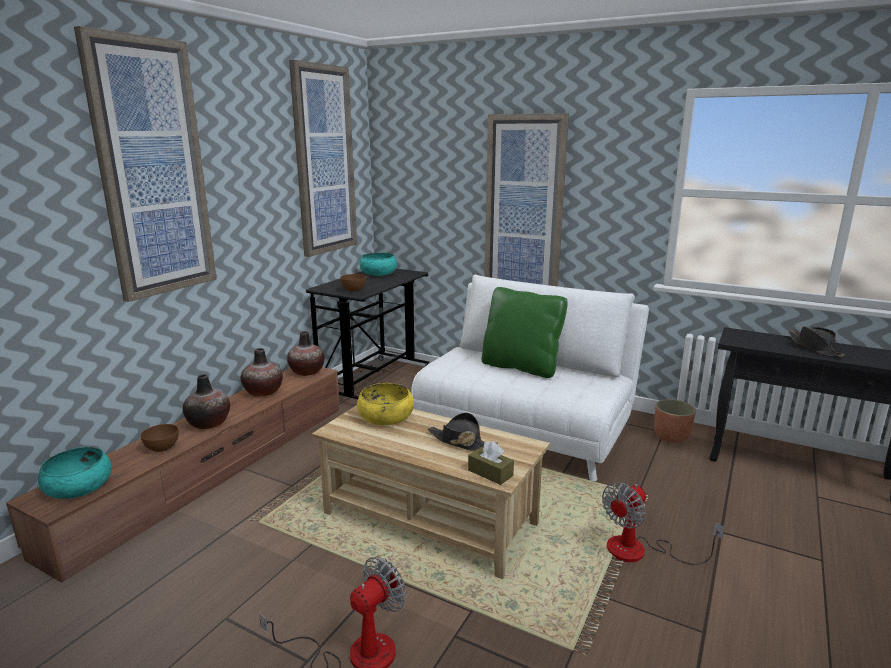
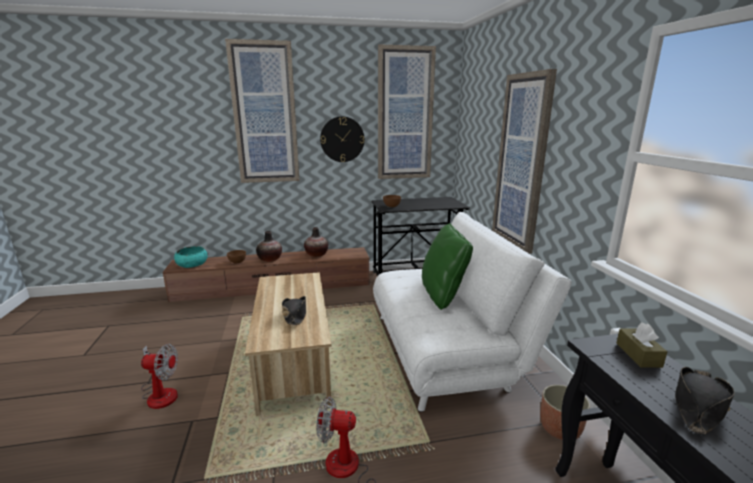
camera: 50 degrees right, 0 degrees up
vase [287,331,324,376] -> none
yellow bowl [357,383,414,425] -> none
turquoise bowl [360,252,397,276] -> none
brown tissue box [468,441,514,485] -> brown tissue box moved to [617,322,667,368]
none -> wall clock [320,116,365,162]

